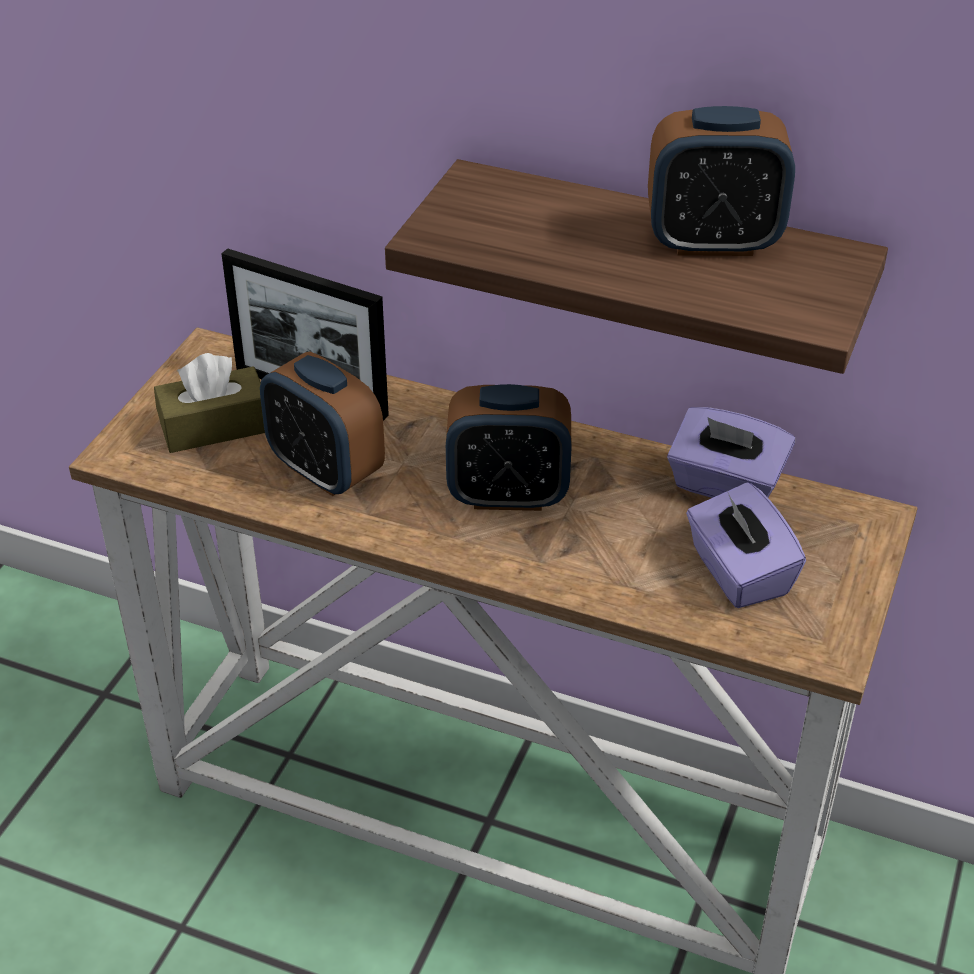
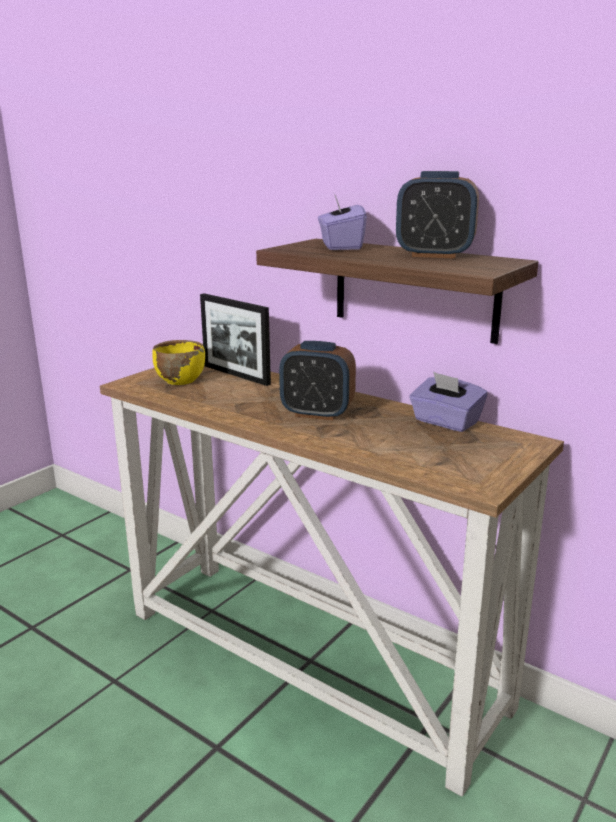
camera: 15 degrees right, 20 degrees down
brown tissue box [154,353,265,453] -> yellow bowl [153,340,205,385]
alarm clock [260,352,385,496] -> none
purple tissue box [686,482,806,608] -> purple tissue box moved to [318,194,367,250]

